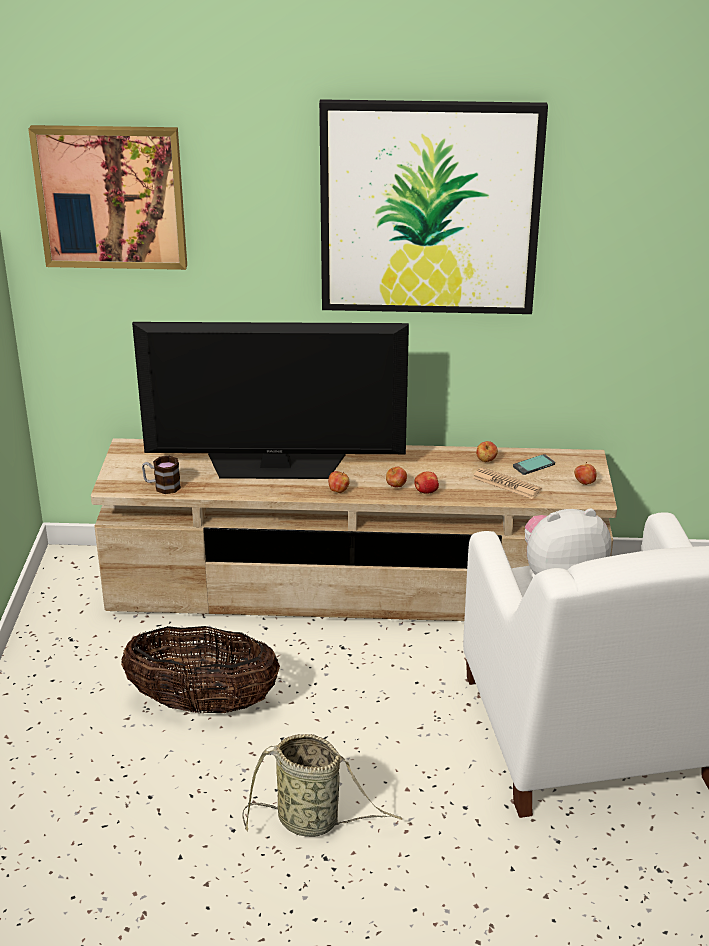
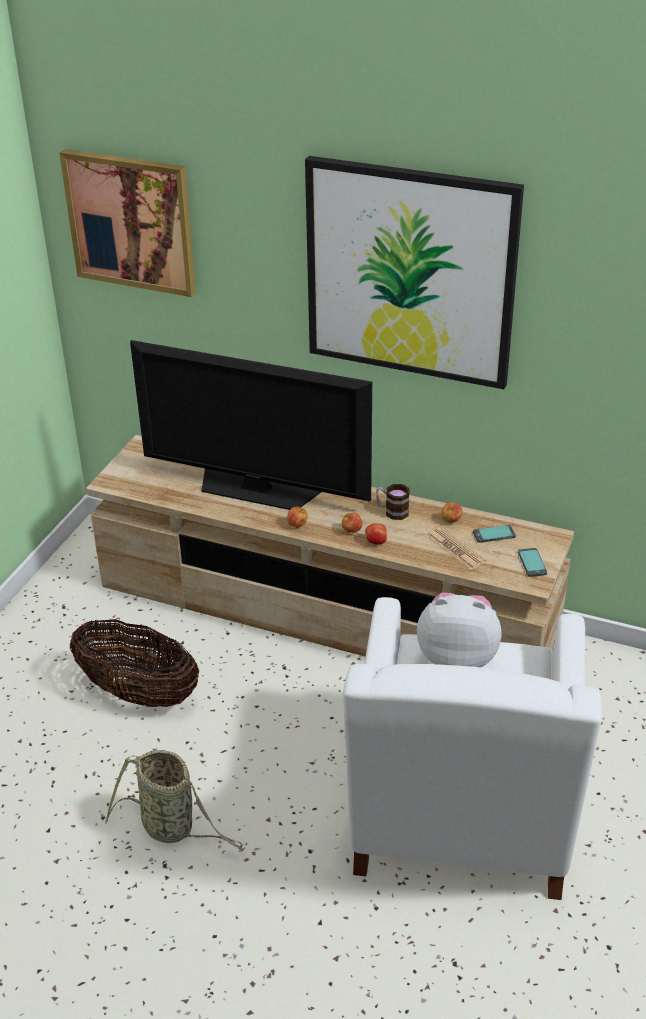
camera: 20 degrees right, 5 degrees up
mug [142,456,181,494] -> mug moved to [376,484,410,520]
apple [574,462,596,485] -> phone [518,548,547,577]

